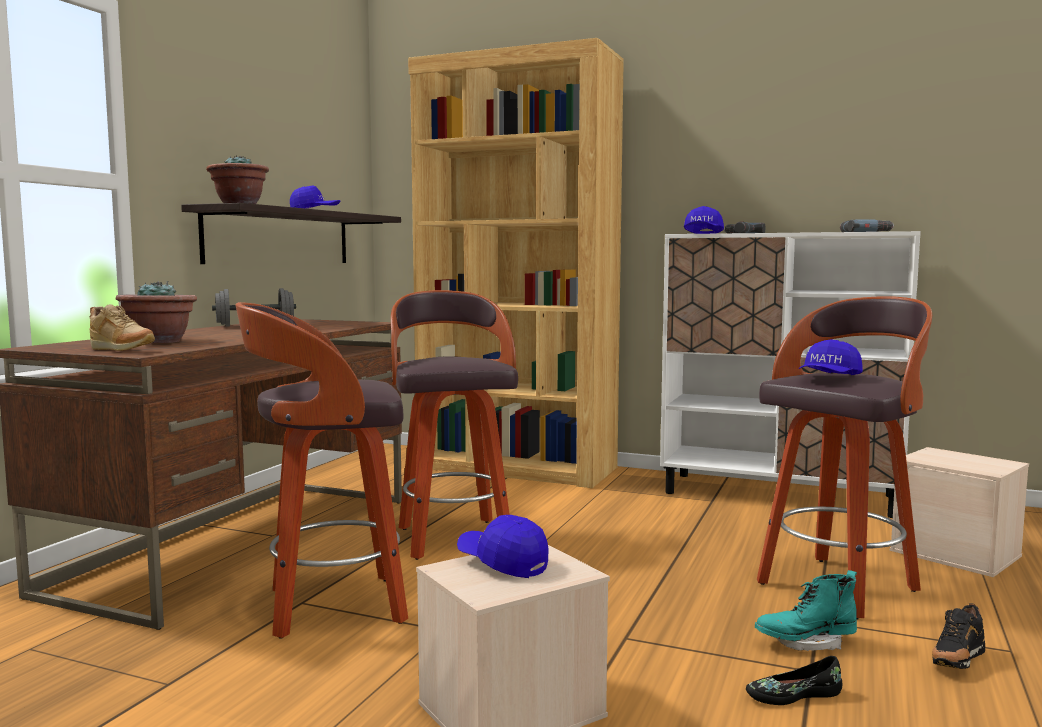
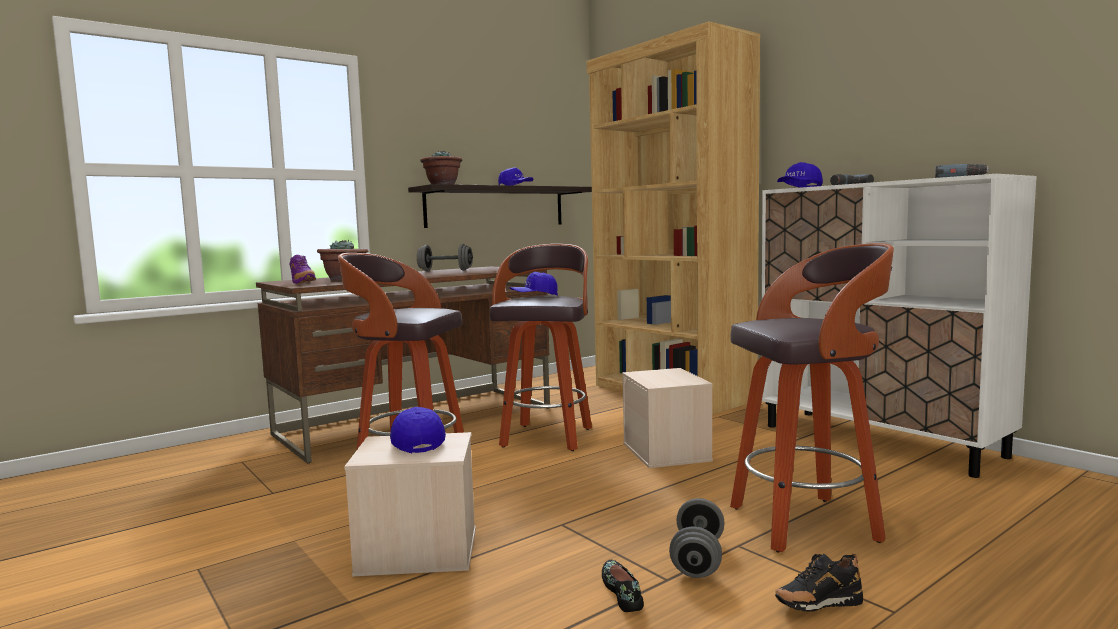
camera: 30 degrees right, 0 degrees up
beige shoe [89,304,155,351] -> purple shoe [289,255,316,284]
black shoe [746,656,842,705] -> black shoe turned 60 degrees clockwise [602,560,644,612]
turquoise boot [755,570,857,651] -> grey dumbbell [669,498,724,578]
blue cap [799,339,863,375] -> blue cap moved to [509,272,558,296]
beige storage box [890,447,1029,577] -> beige storage box moved to [622,368,713,468]

